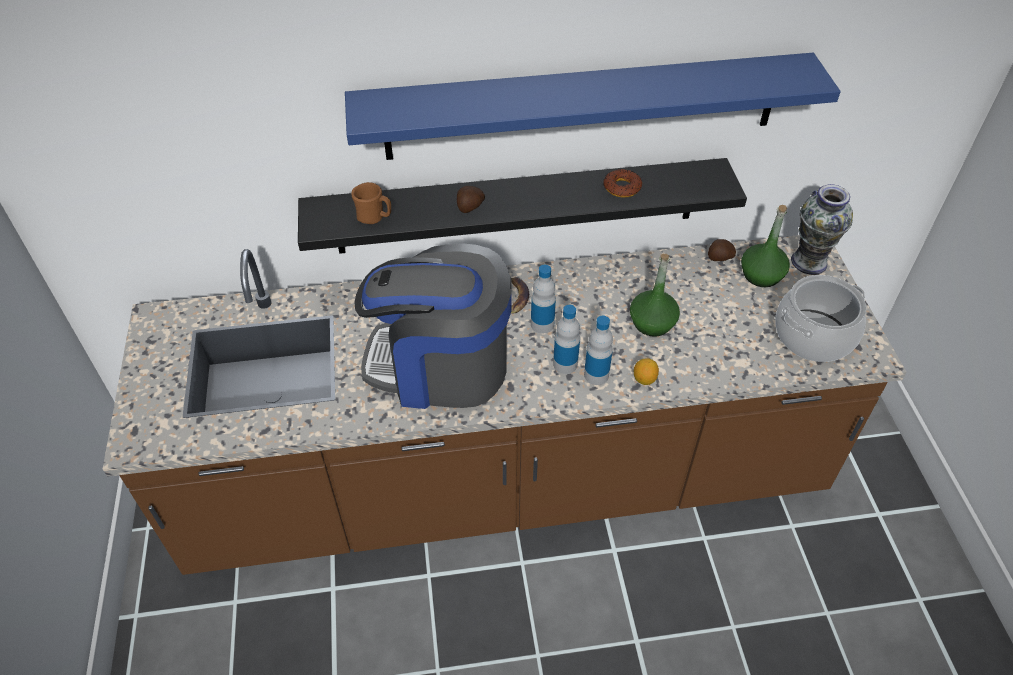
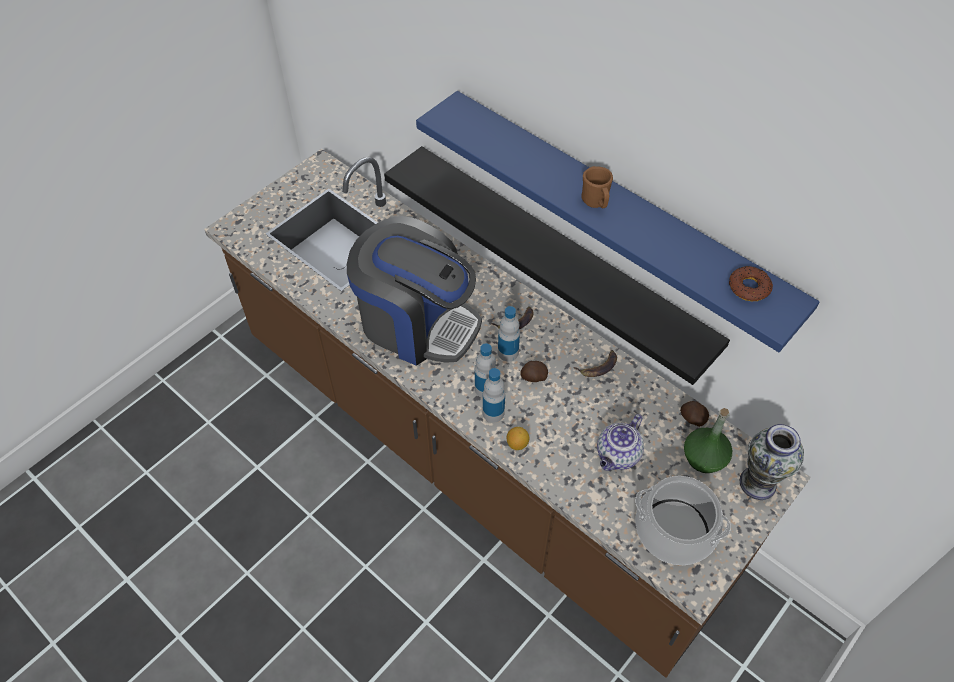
camera: 50 degrees right, 5 degrees up
brown mug [351,182,391,224] -> brown mug moved to [581,166,613,208]
coffee machine [354,244,512,409] -> coffee machine turned 150 degrees clockwise [347,216,482,366]
potato [457,186,485,213] -> potato moved to [521,361,548,382]
donut [603,169,642,198] -> donut moved to [729,266,773,301]
green bottle [630,254,680,336] -> none
none -> banana [574,350,617,377]
none -> teapot [597,414,644,471]

